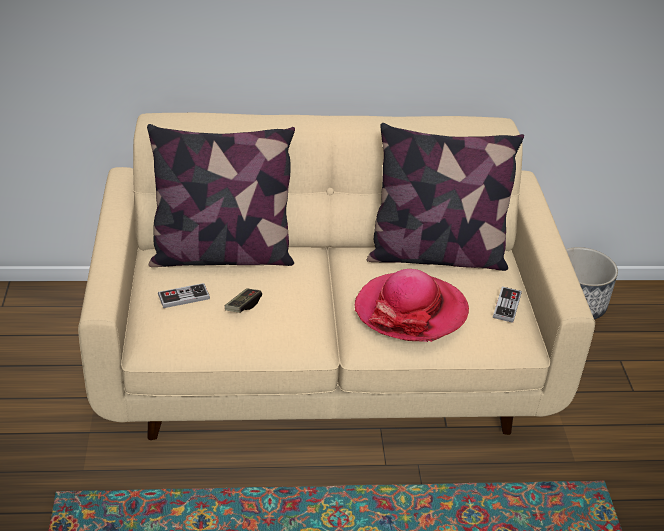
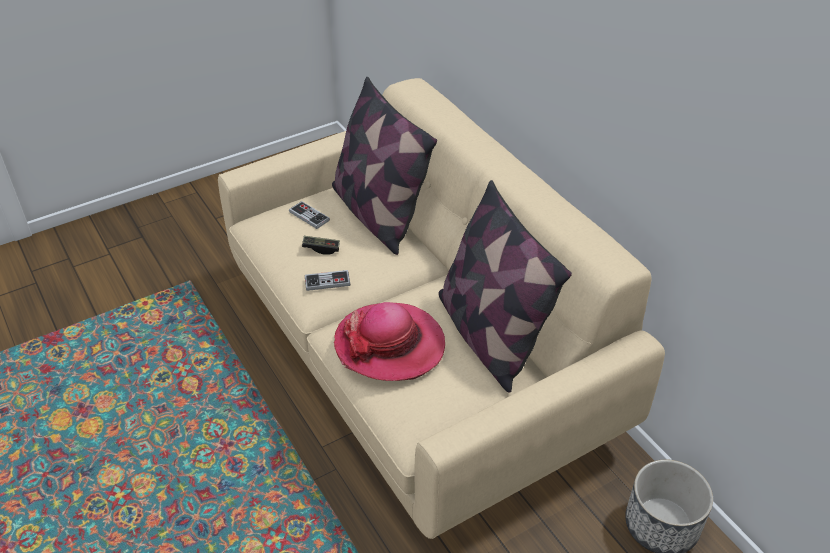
camera: 65 degrees right, 5 degrees up
game controller [493,287,522,323] -> game controller moved to [305,270,350,291]

